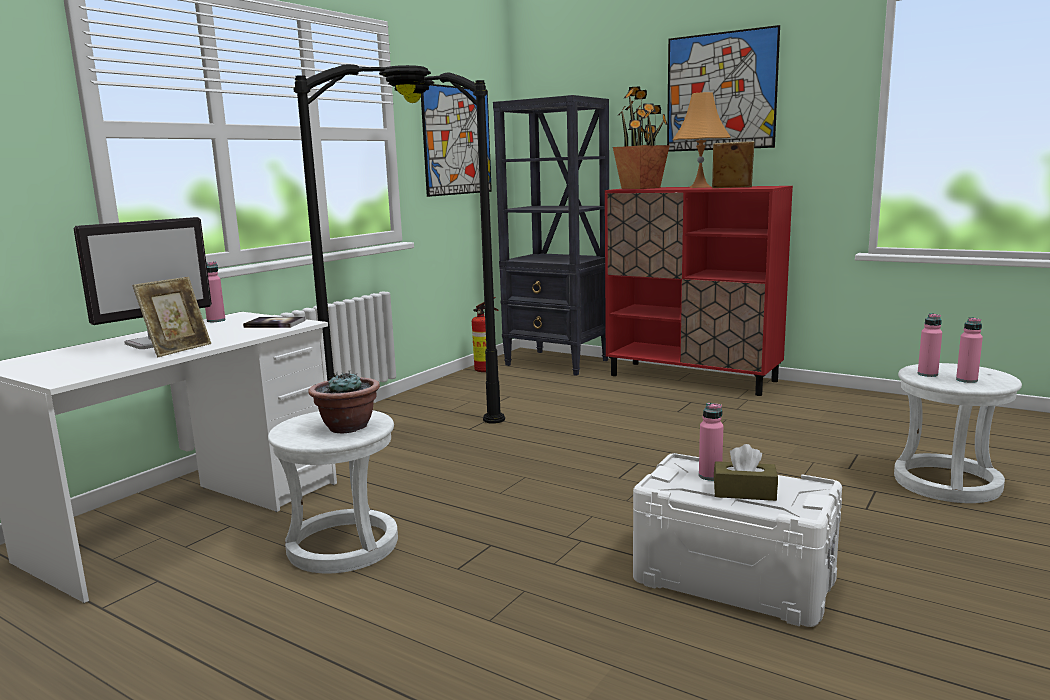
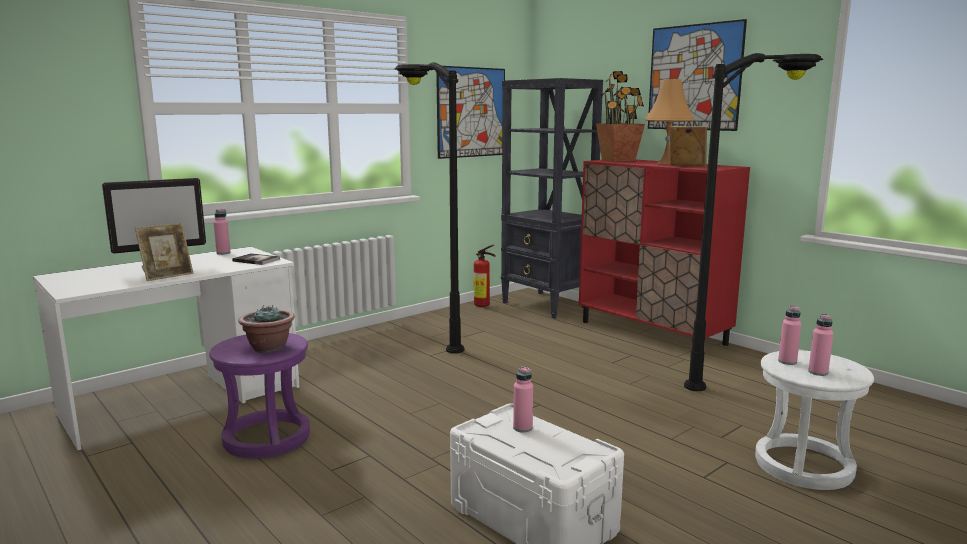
camera: 15 degrees right, 0 degrees up
white stool [268,410,398,574] -> purple stool [209,333,310,458]
black floor lamp [293,64,431,381] -> black floor lamp moved to [684,53,823,391]
brown tissue box [714,444,778,501] -> none

